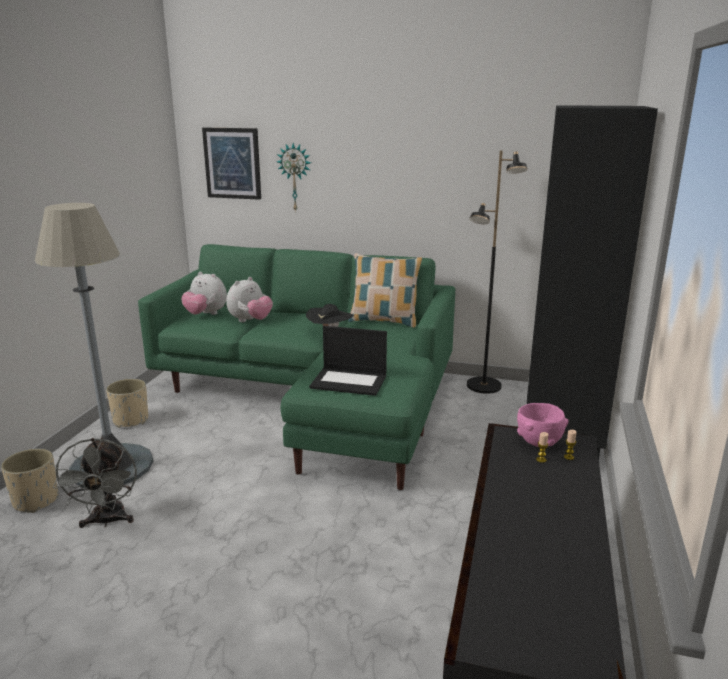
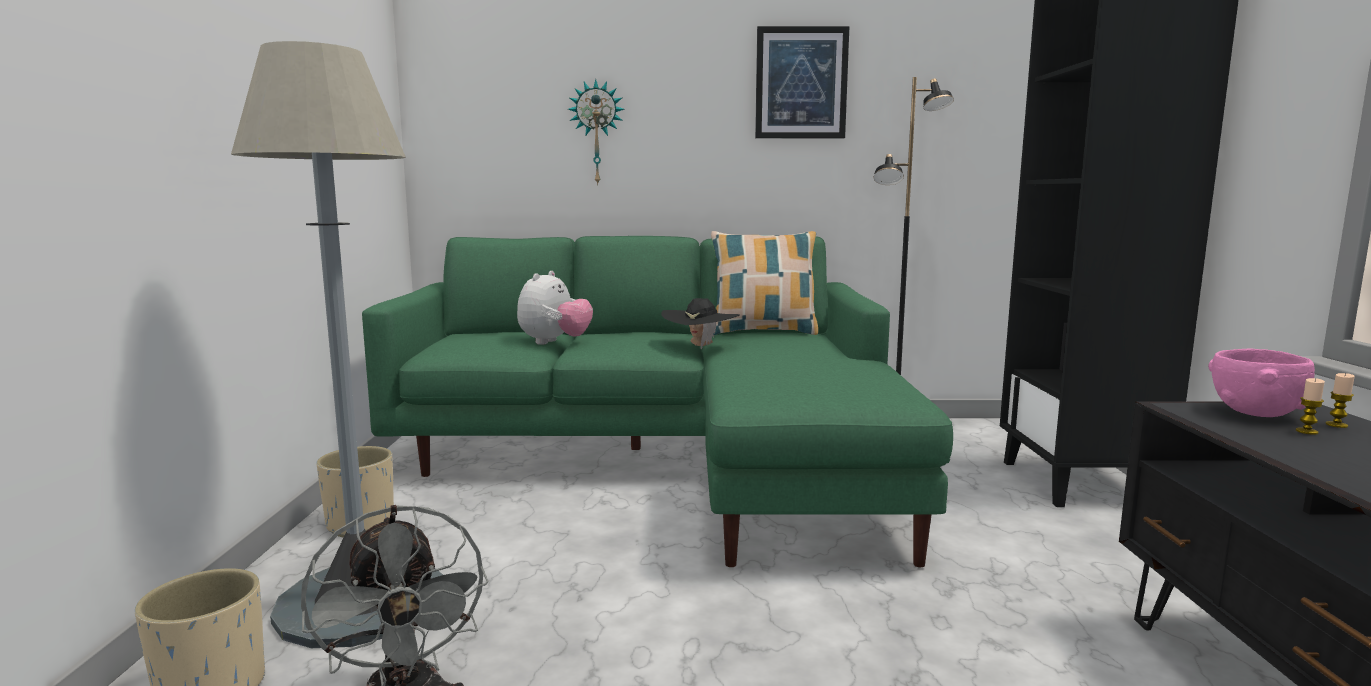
camera: 15 degrees left, 10 degrees down
plush toy [182,271,227,315] -> none
picture [202,128,261,200] -> picture moved to [755,26,849,138]
laptop [309,326,387,396] -> none

